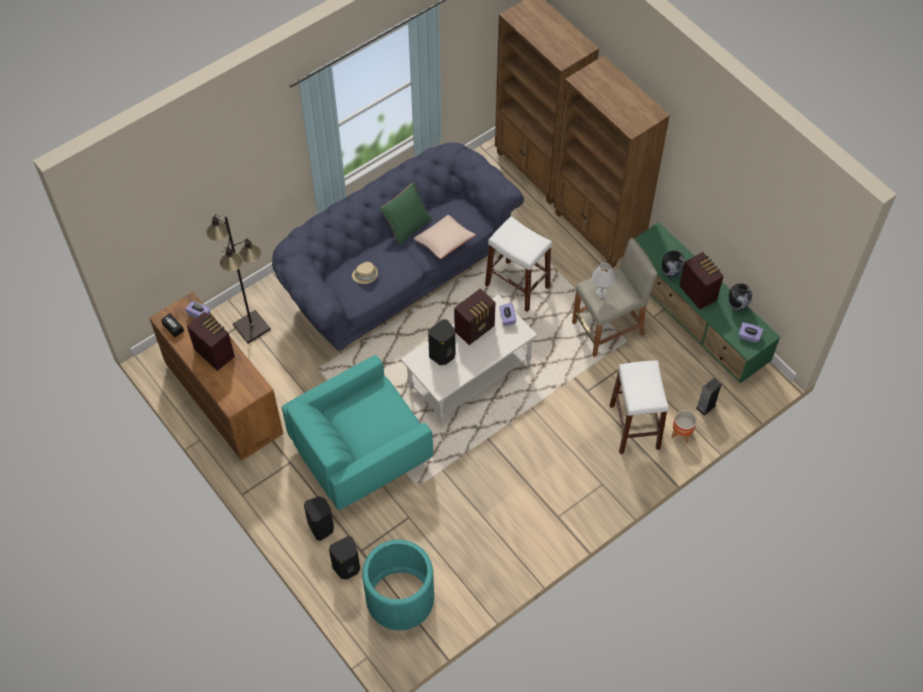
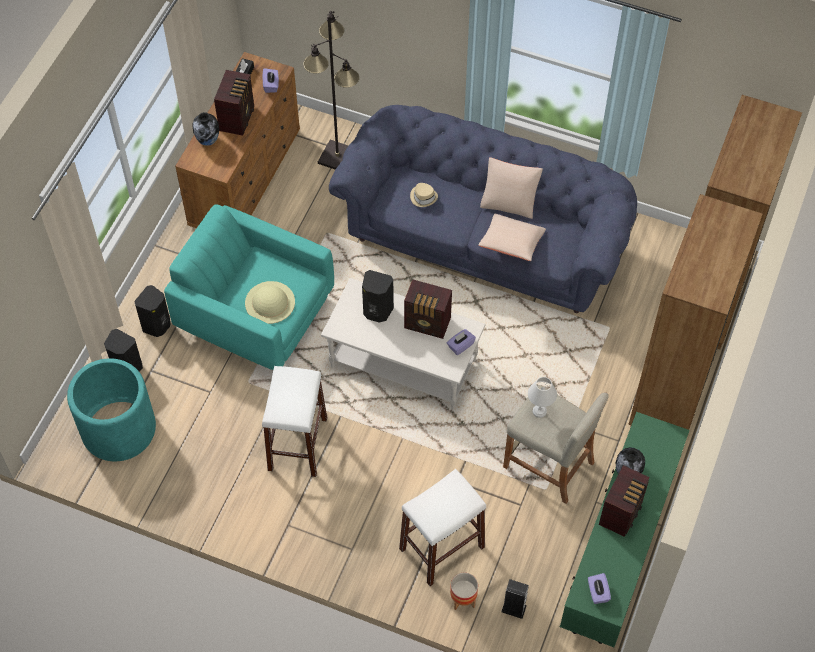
camera: 60 degrees right, 0 degrees up
green pillow [380,182,432,245] -> beige pillow [480,157,543,219]
white stool [485,216,552,312] -> white stool moved to [262,366,327,477]
vase [728,283,752,311] -> vase moved to [192,112,219,146]
none -> beige hat [245,281,295,324]

